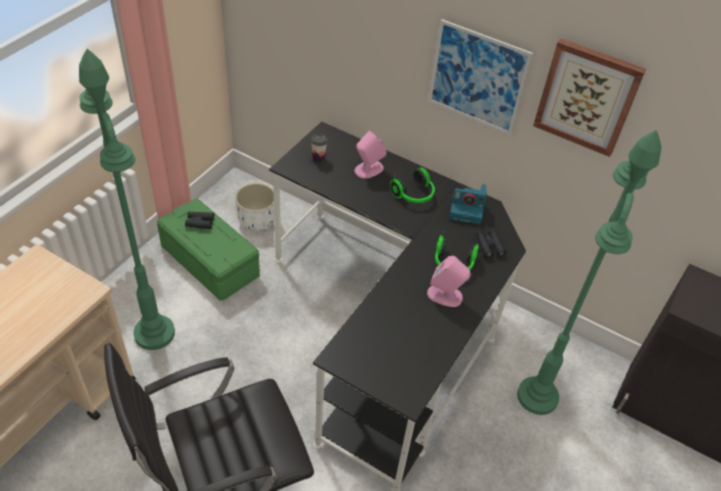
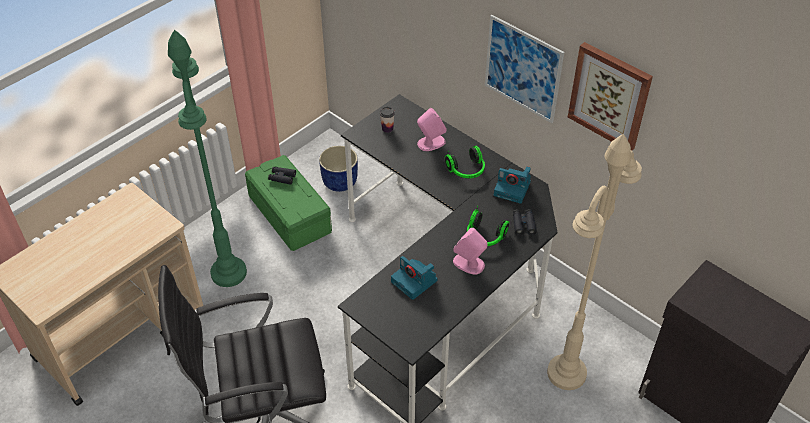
camera: 15 degrees right, 0 degrees up
white planter [235,183,275,232] -> blue planter [319,146,358,192]
green floor lamp [517,130,661,415] -> beige floor lamp [547,134,642,390]
none -> camera [391,256,437,300]

